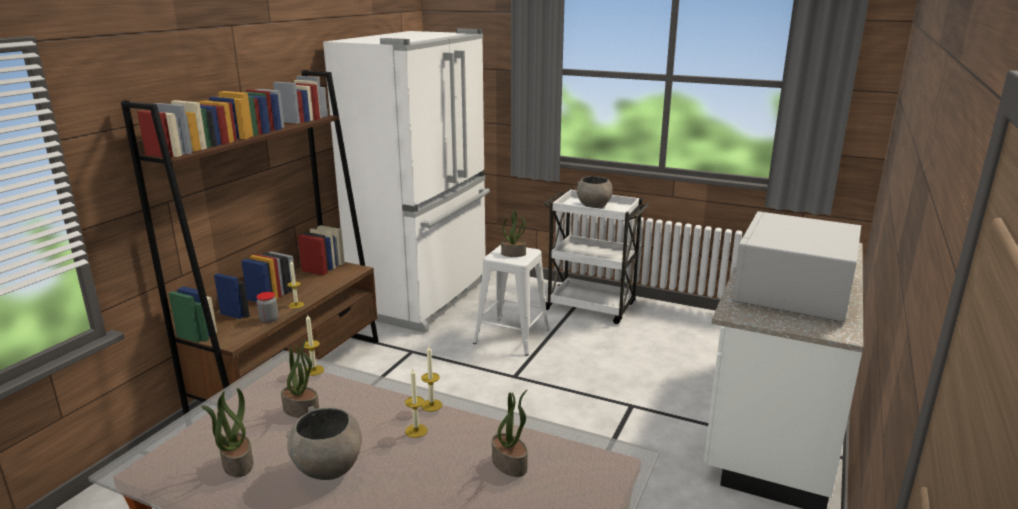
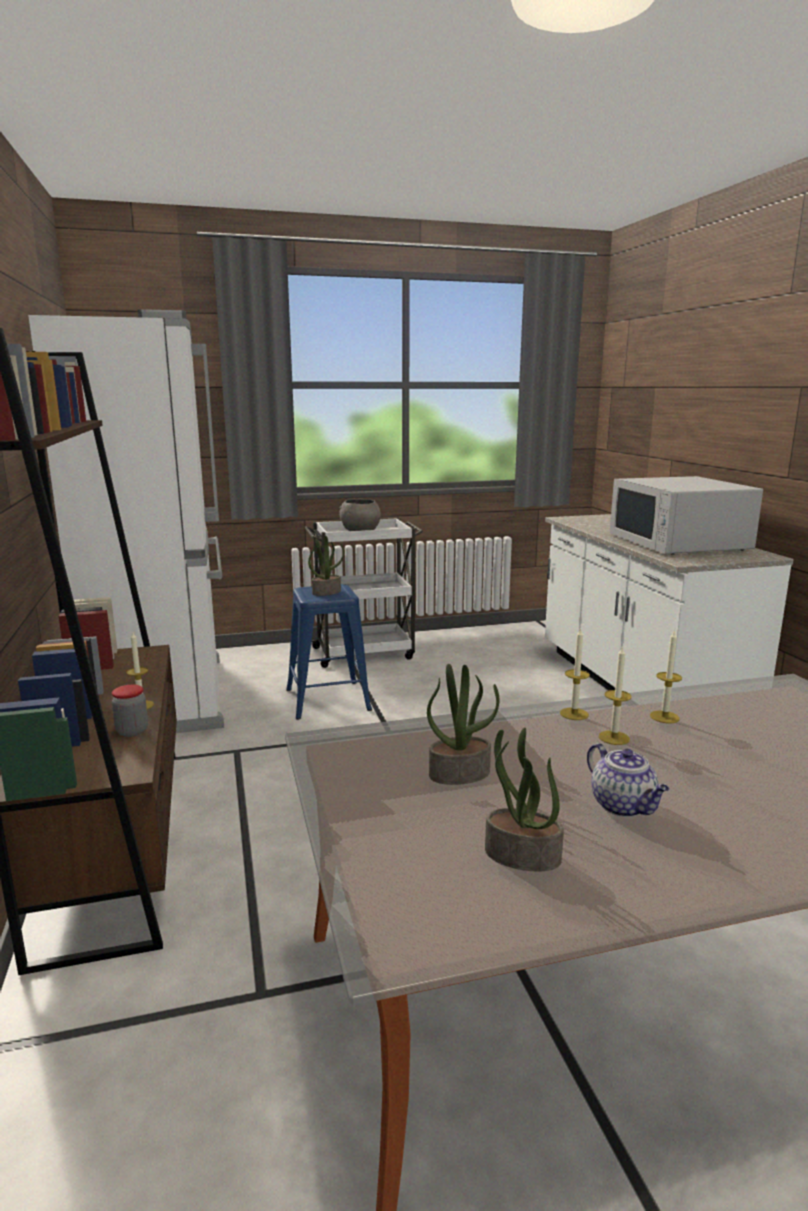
camera: 40 degrees left, 5 degrees down
grey bowl [286,406,362,480] -> teapot [587,743,669,817]
candle [304,315,324,376] -> candle moved to [650,629,682,723]
white stool [473,245,549,356] -> blue stool [286,584,372,720]
potted plant [492,389,528,477] -> none

